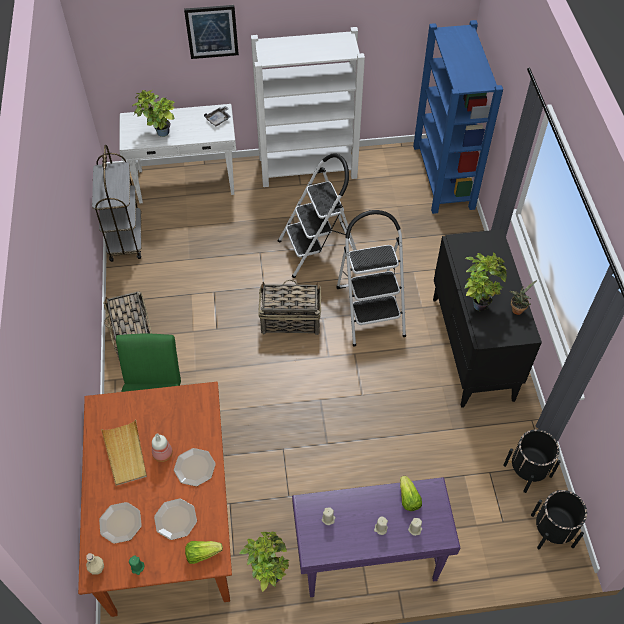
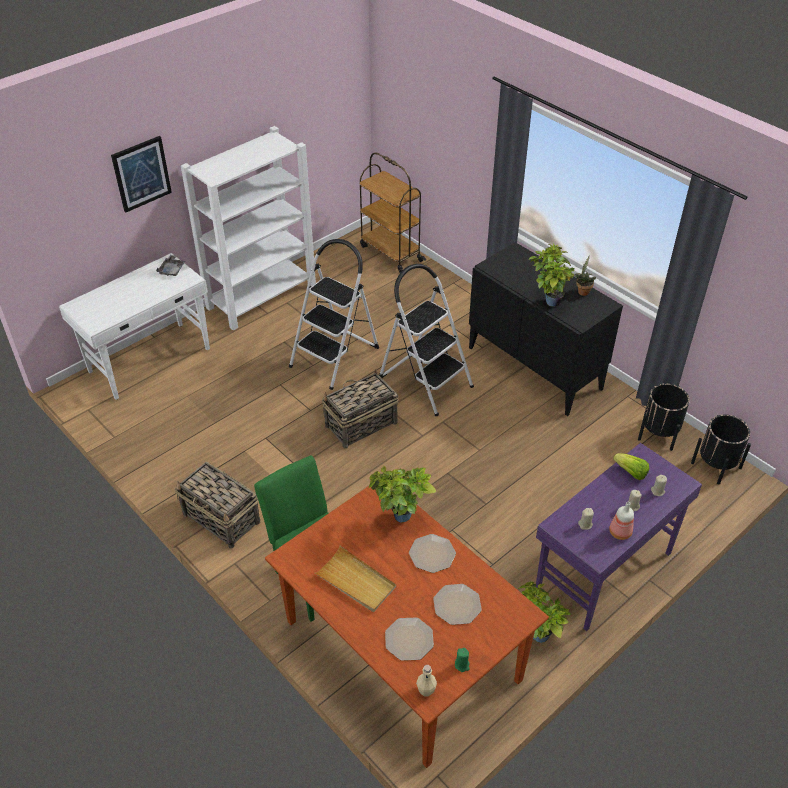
camera: 35 degrees left, 10 degrees down
grey cart [92,145,142,262] -> none
potted plant [132,90,174,137] -> potted plant moved to [369,466,436,523]
bottle [152,433,173,462] -> bottle moved to [609,502,634,540]
lettuce [185,541,223,564] -> none
blue bookcase [413,20,503,214] -> brown cart [359,153,426,273]

